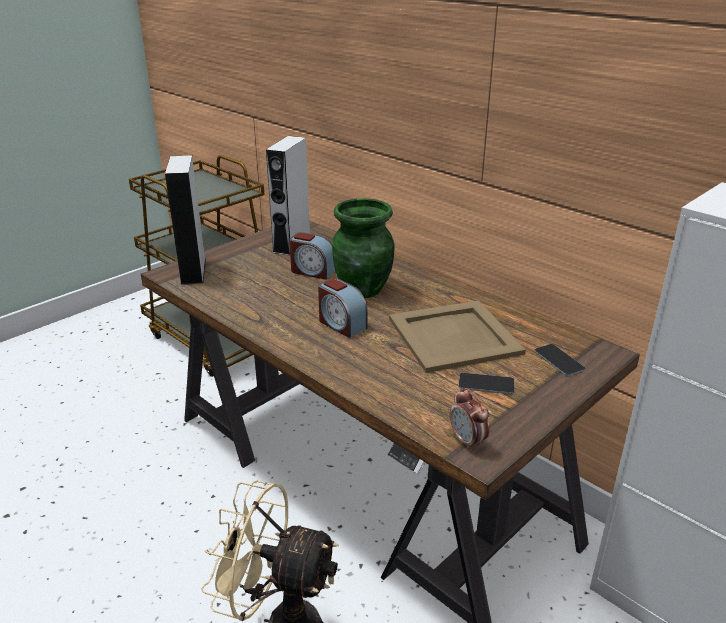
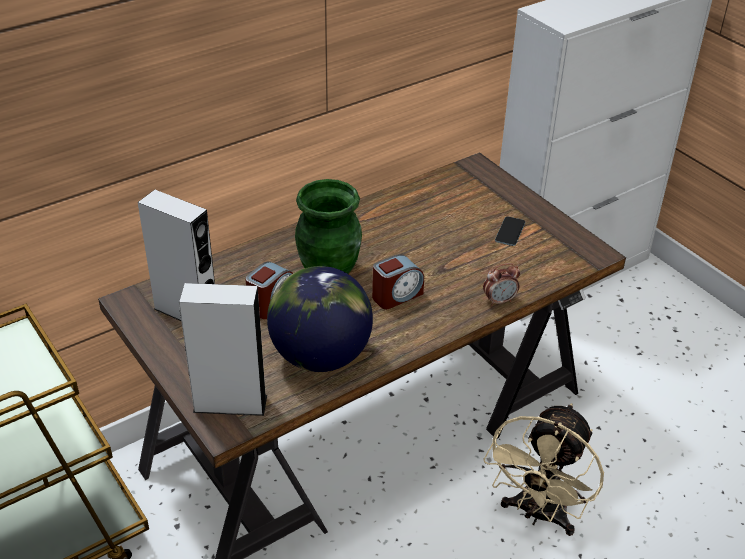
camera: 80 degrees left, 10 degrees up
beige tray [389,300,526,373] -> none
alarm clock [450,388,490,451] -> alarm clock moved to [483,263,520,306]
phone [535,344,585,376] -> none
none -> globe [267,266,373,372]

